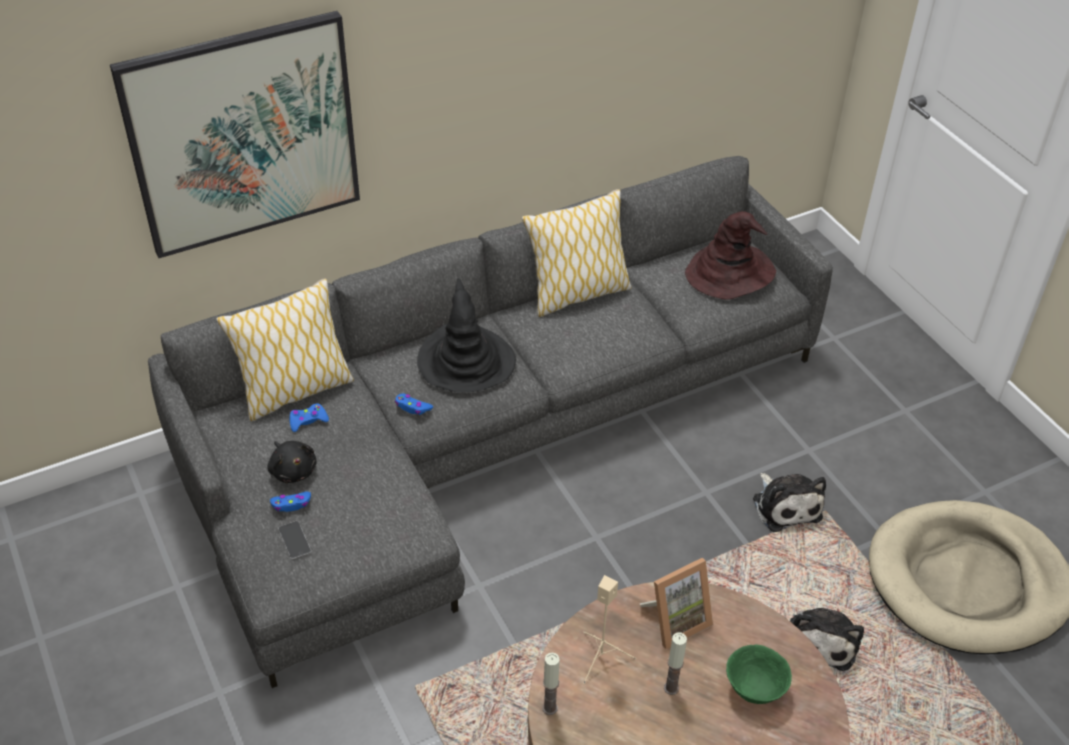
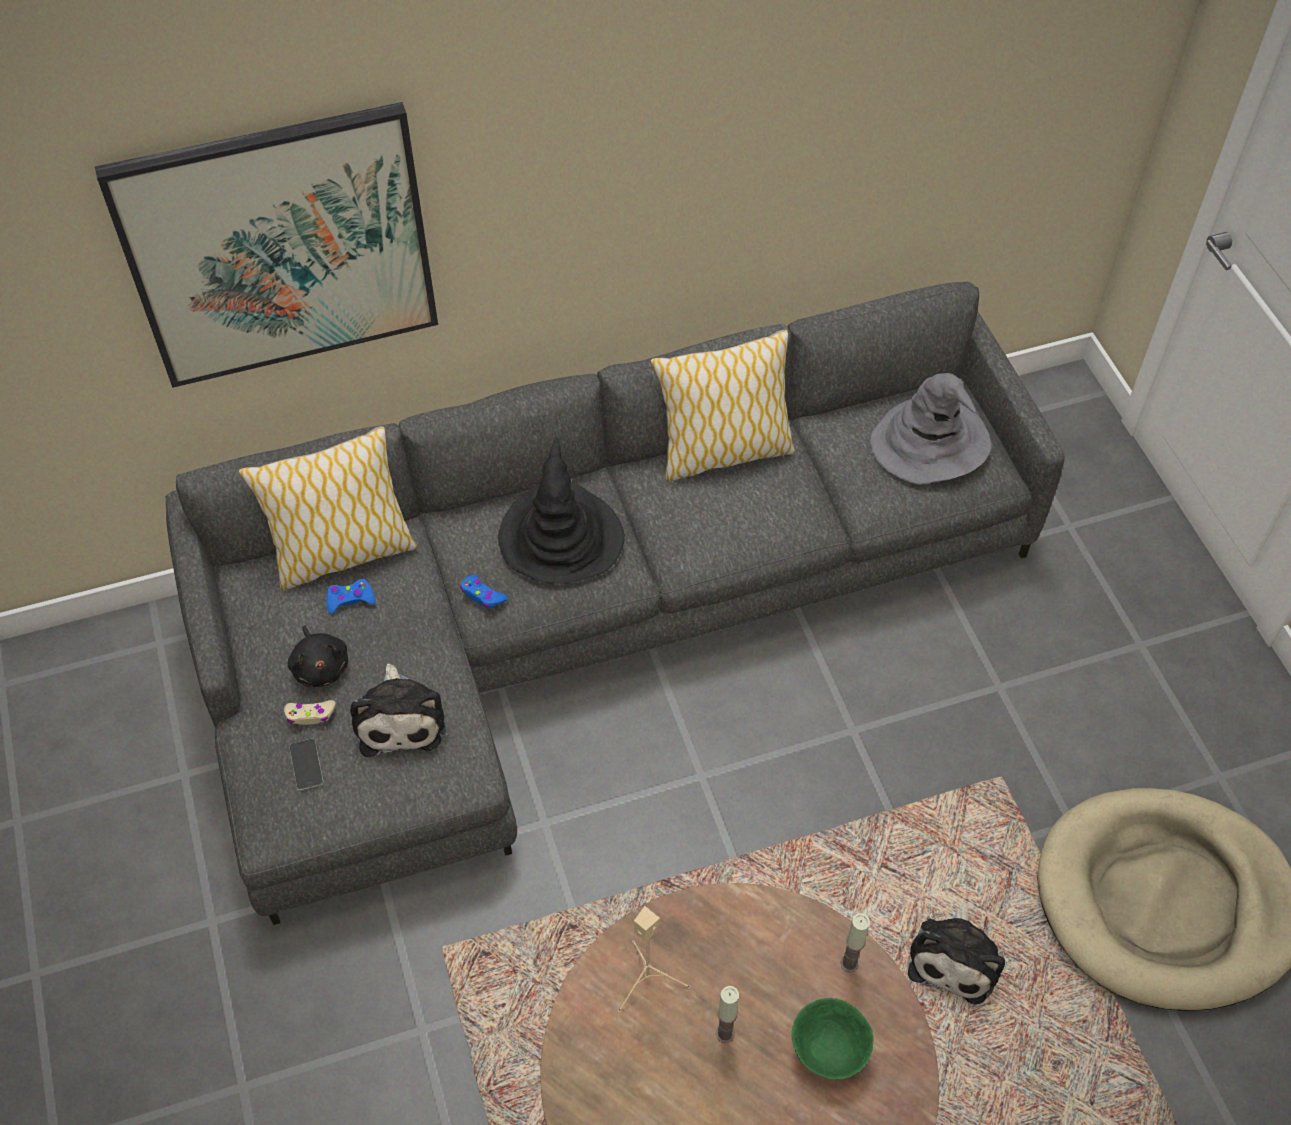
camera: 10 degrees right, 10 degrees up
blue game controller [270,492,311,512] -> beige game controller [284,700,336,725]
candle [542,652,560,715] -> candle moved to [840,913,870,973]
picture frame [639,558,713,649] -> none
brown hat [685,211,776,300] -> grey hat [870,373,991,485]
plush toy [753,473,826,532] -> plush toy moved to [350,664,446,757]

